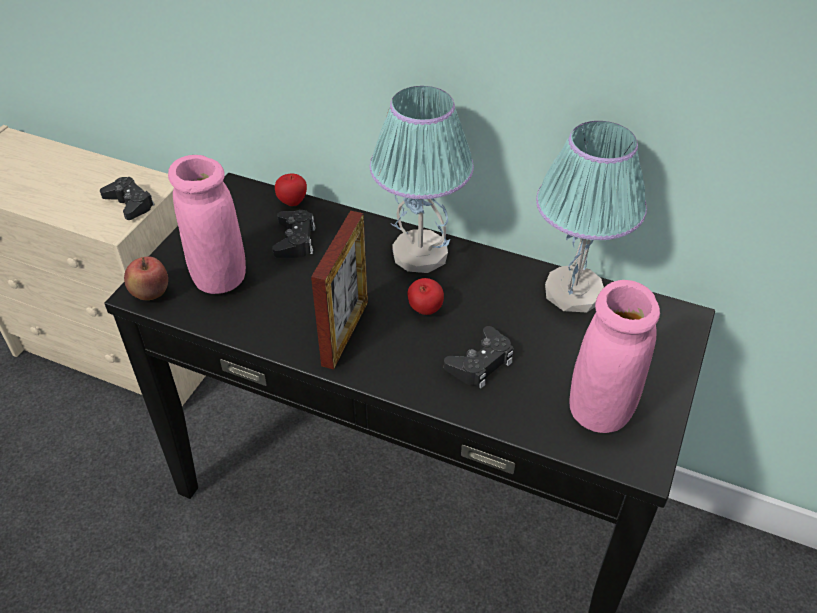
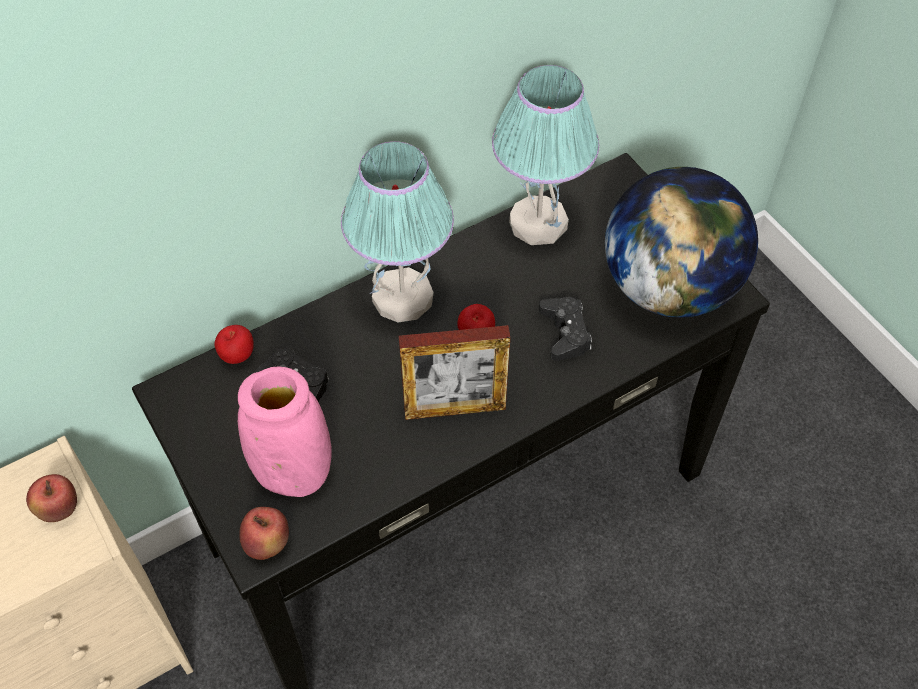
camera: 55 degrees left, 10 degrees up
black game controller [100,177,155,220] -> apple [26,474,77,522]
picture frame [311,211,368,369] -> picture frame turned 120 degrees clockwise [399,325,510,420]
pink vase [570,280,660,433] -> globe [605,167,758,318]

